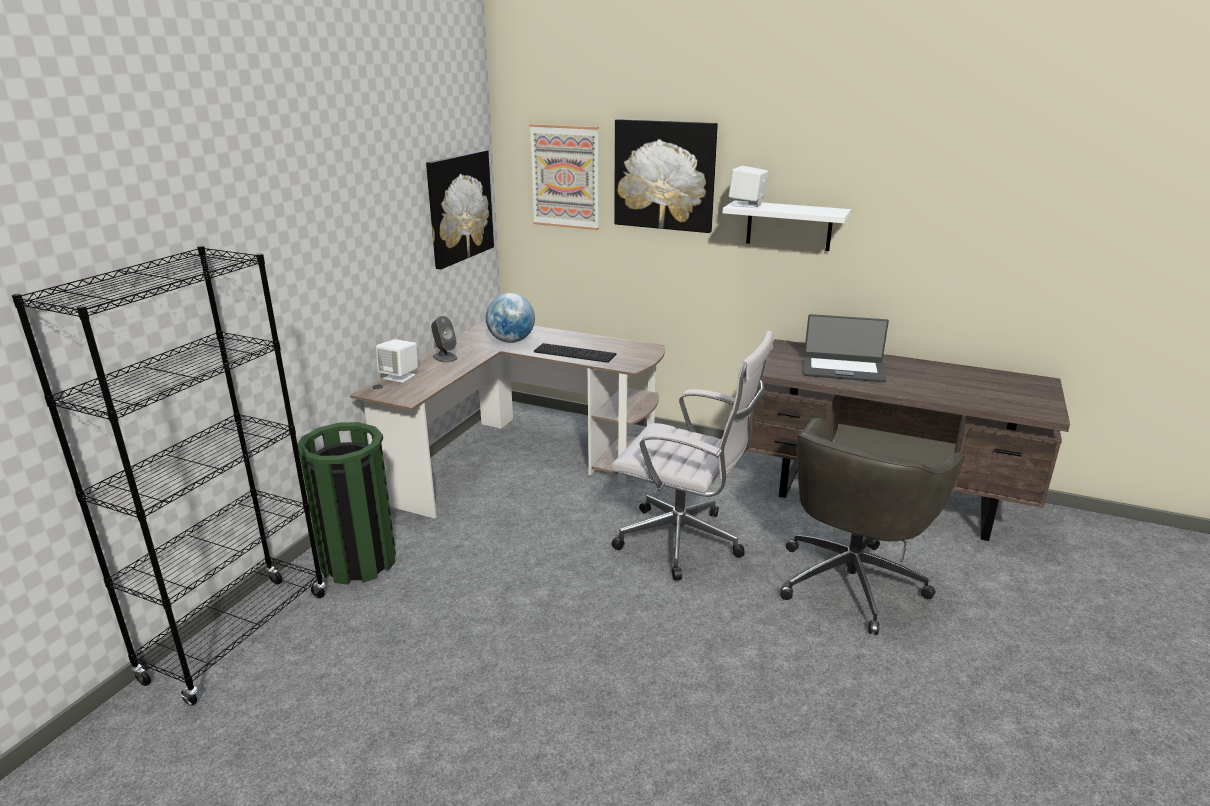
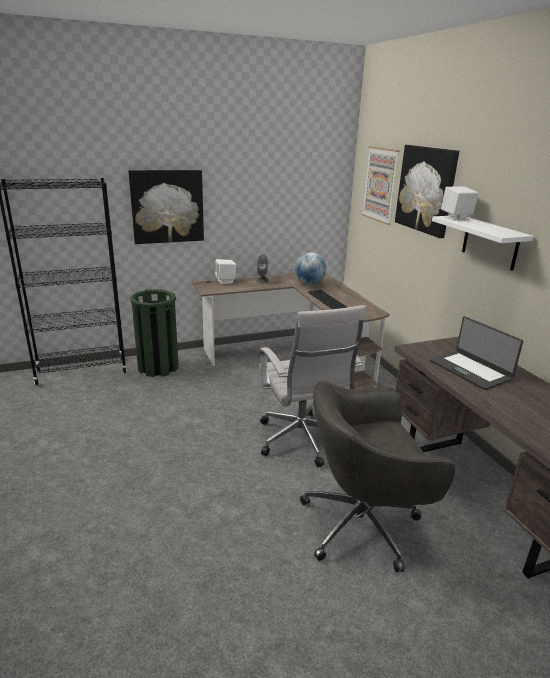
camera: 45 degrees right, 0 degrees up
picture [426,150,494,269] -> picture moved to [128,170,204,244]

